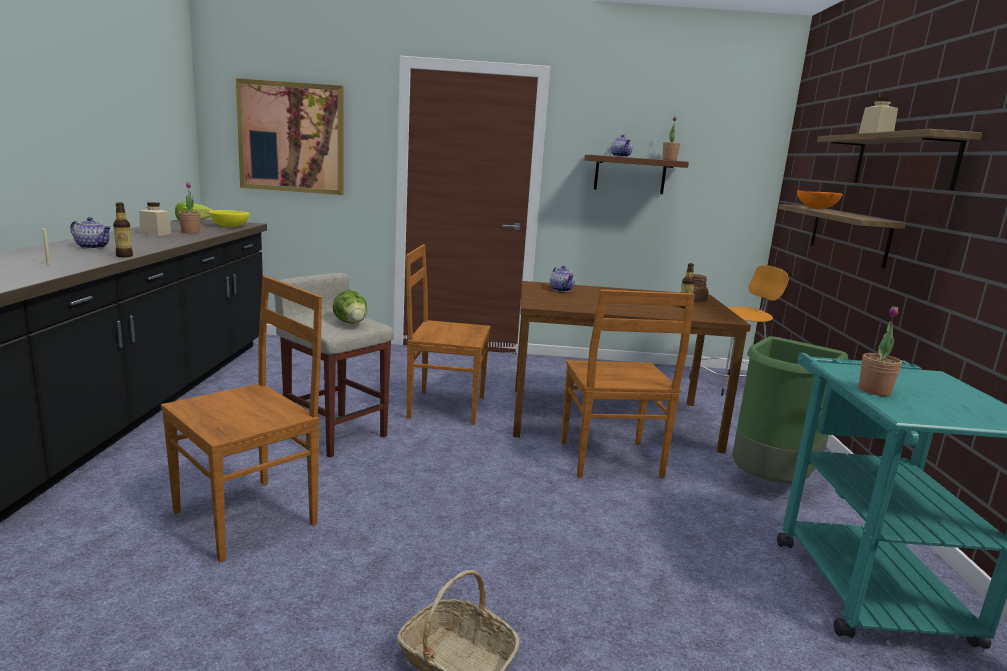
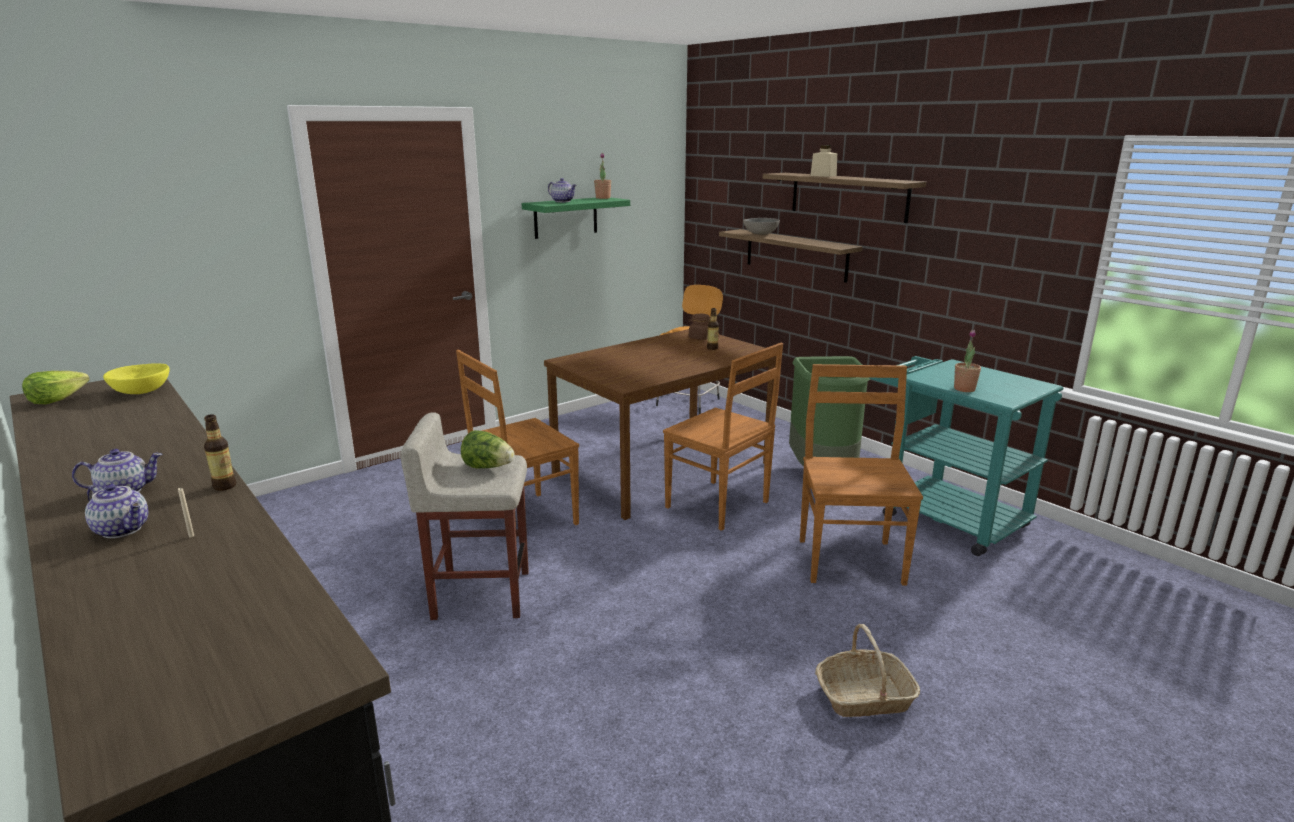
camera: 40 degrees left, 5 degrees up
beige jar [139,202,171,236] -> none
brown chair [161,276,322,562] -> brown chair moved to [800,364,923,586]
potted plant [179,182,200,233] -> none
picture [236,78,344,195] -> none
teapot [550,266,575,292] -> teapot moved to [85,484,149,538]
brown shelf [584,155,689,194] -> green shelf [522,197,630,239]
orange bowl [797,190,843,209] -> grey bowl [743,218,780,235]

